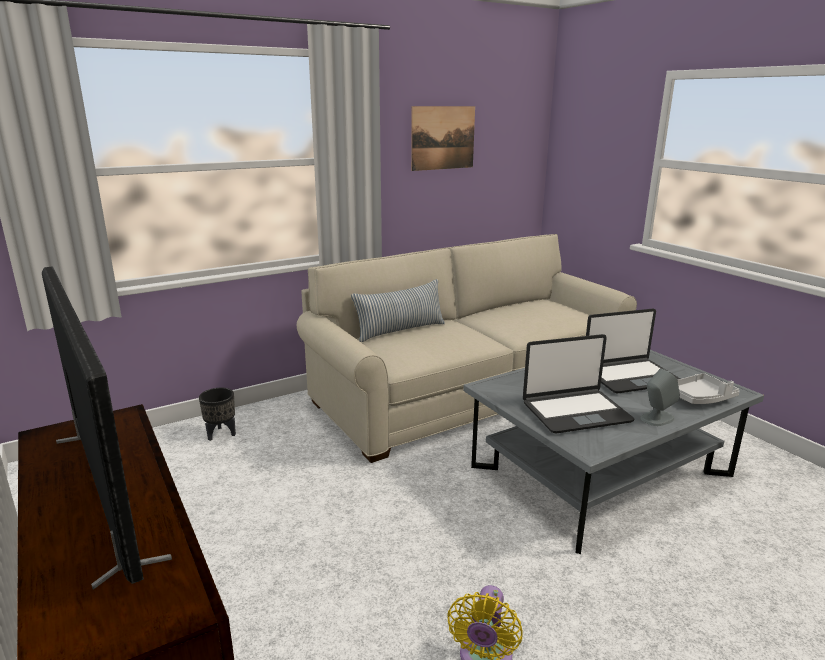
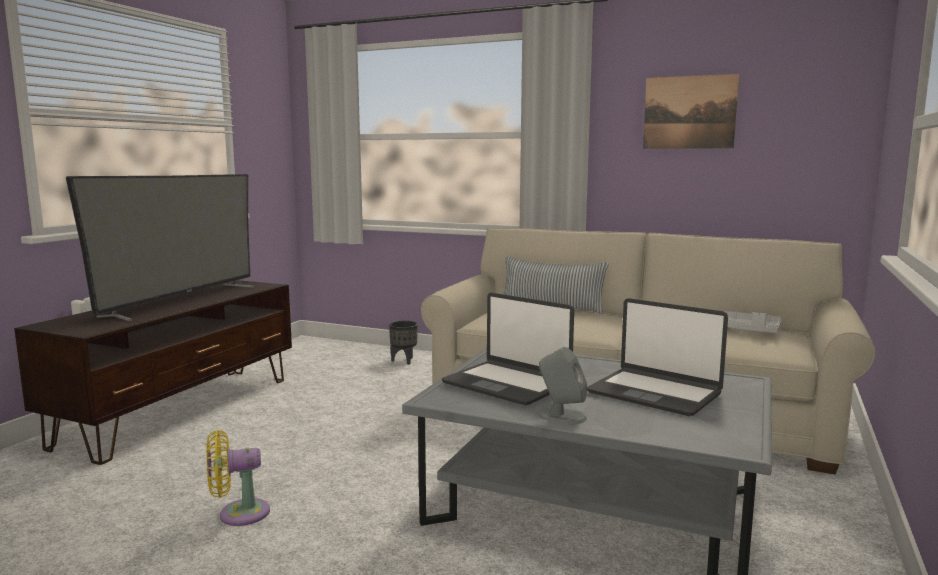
camera: 55 degrees right, 10 degrees down
grey tray [678,373,740,404] -> grey tray moved to [724,311,782,333]

